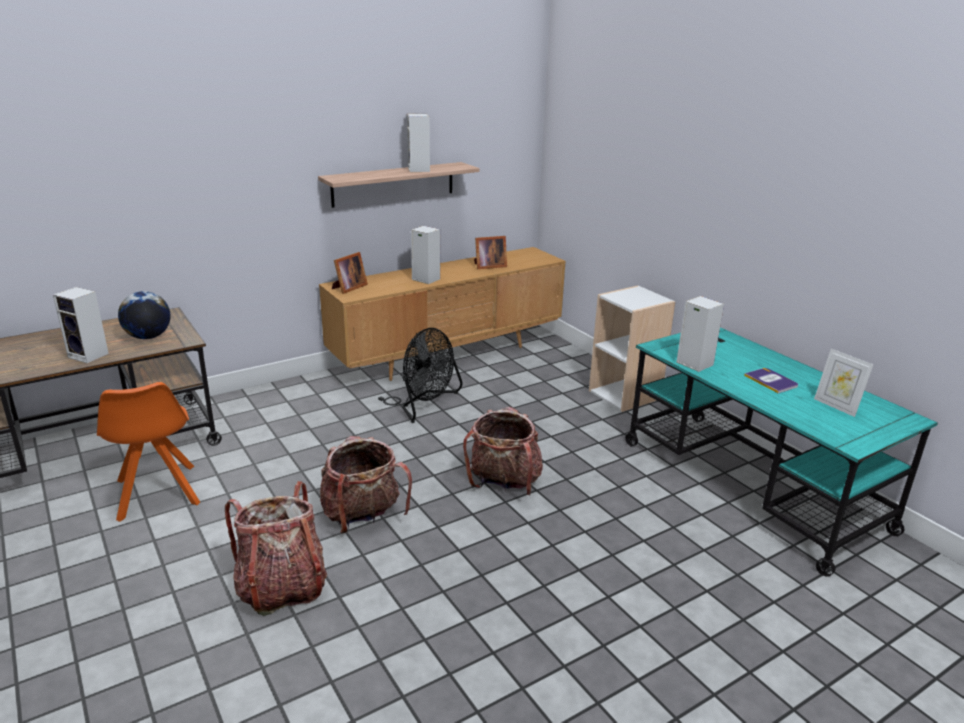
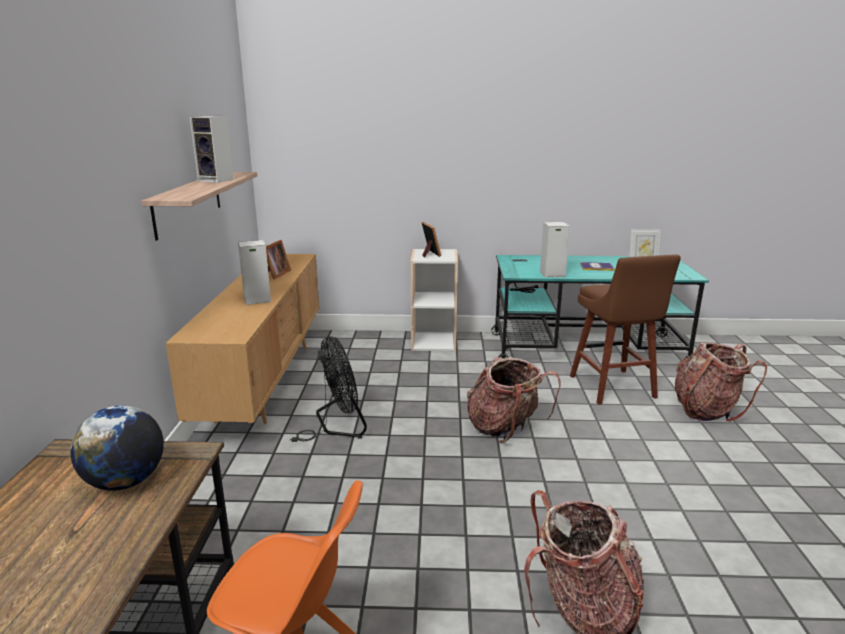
camera: 55 degrees left, 5 degrees down
speaker [53,287,109,363] -> none
backpack [320,436,412,534] -> backpack moved to [675,342,767,422]
picture frame [332,252,368,294] -> picture frame moved to [422,222,441,258]
none -> brown stool [570,255,681,405]

